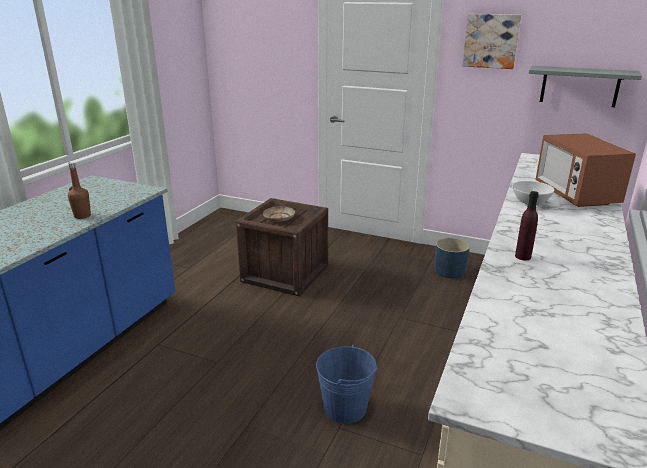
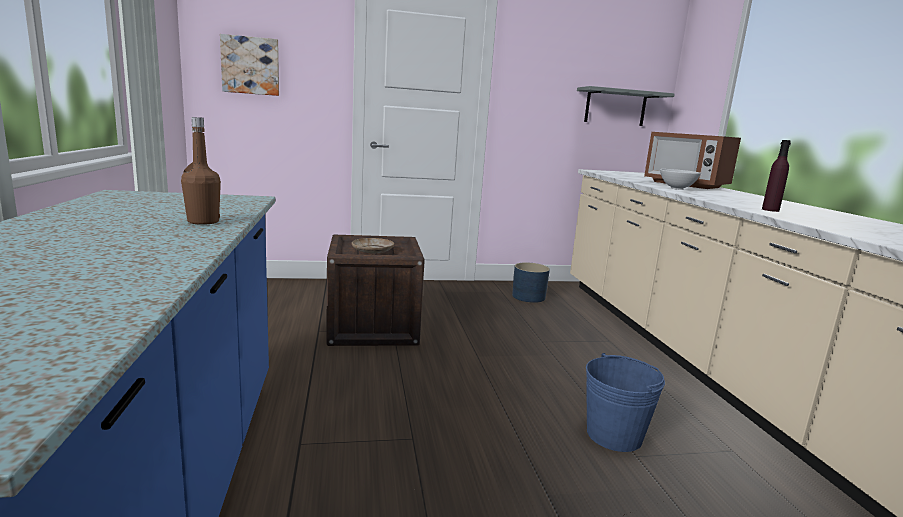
camera: 35 degrees left, 10 degrees down
picture [462,14,521,69] -> picture moved to [220,34,279,96]

